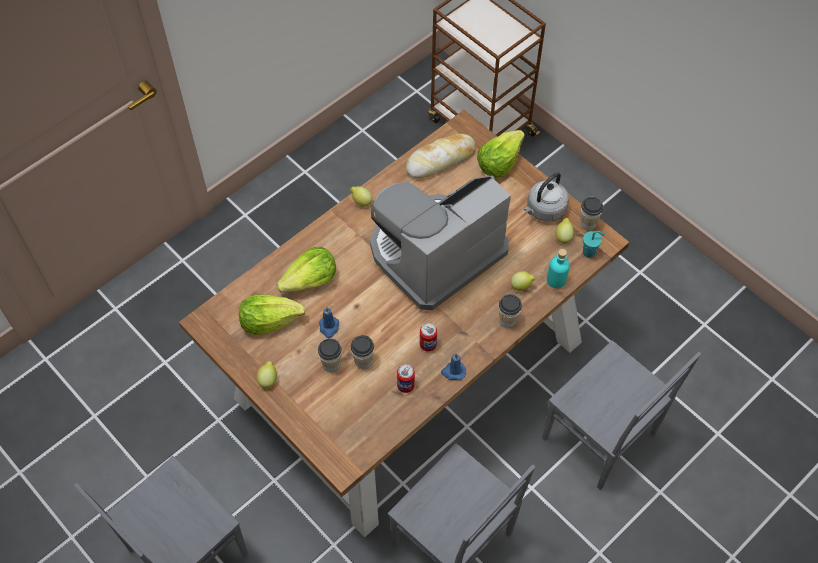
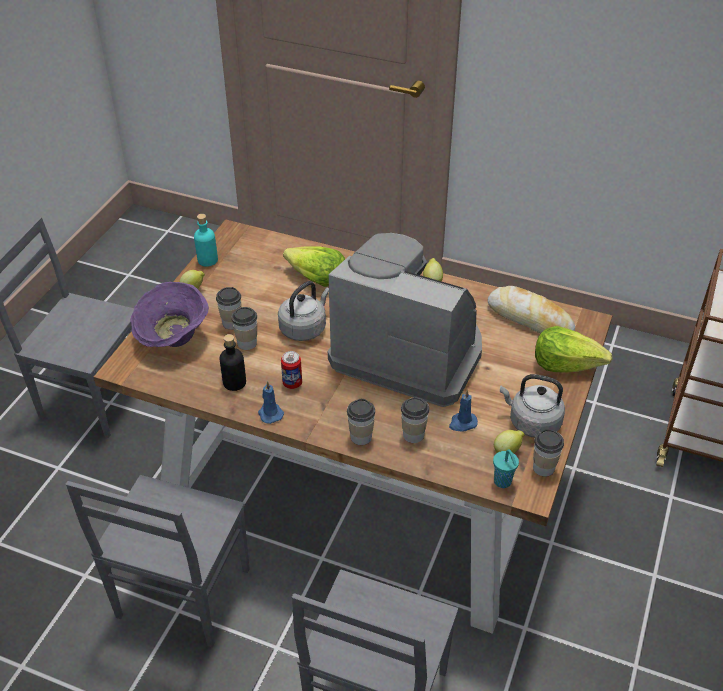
camera: 65 degrees right, 15 degrees down
lettuce [239,294,305,335] -> none
blue candle [319,307,339,338] -> blue candle moved to [449,390,478,432]
can [397,364,415,393] -> black bottle [220,334,246,391]
lemon [510,271,535,291] -> cup [401,397,429,443]
turquoise bottle [547,249,570,288] -> turquoise bottle moved to [194,214,218,267]
none -> purple bowl [130,282,209,347]
none -> grey kettle [278,281,329,341]

